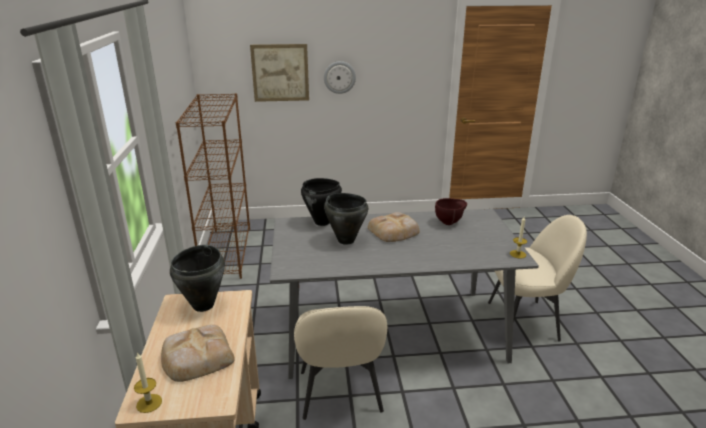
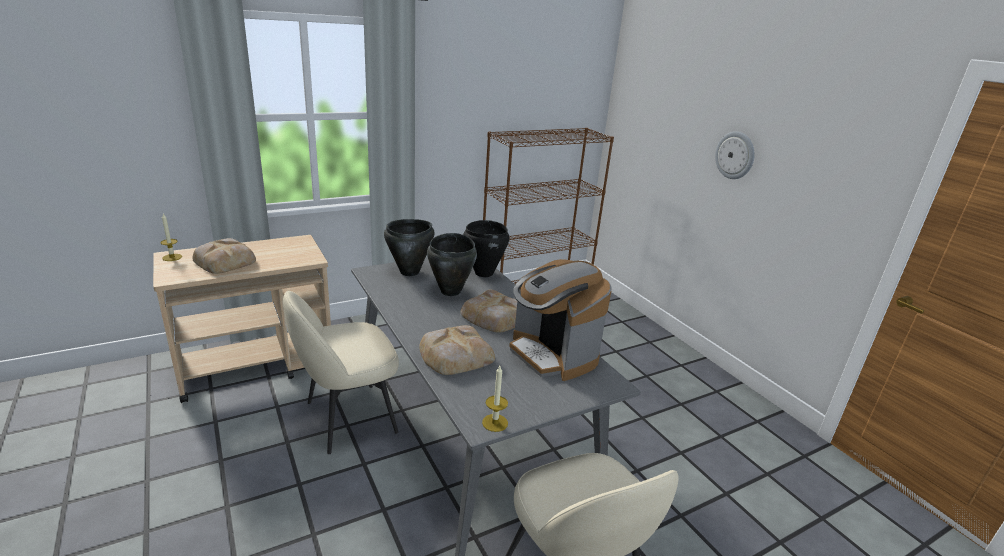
camera: 65 degrees right, 0 degrees up
black cooking pot [170,245,225,312] -> black cooking pot moved to [384,219,435,276]
picture [250,44,309,102] -> none
brown bowl [435,198,467,225] -> coffee machine [509,259,612,381]
none -> bread [419,325,495,375]

